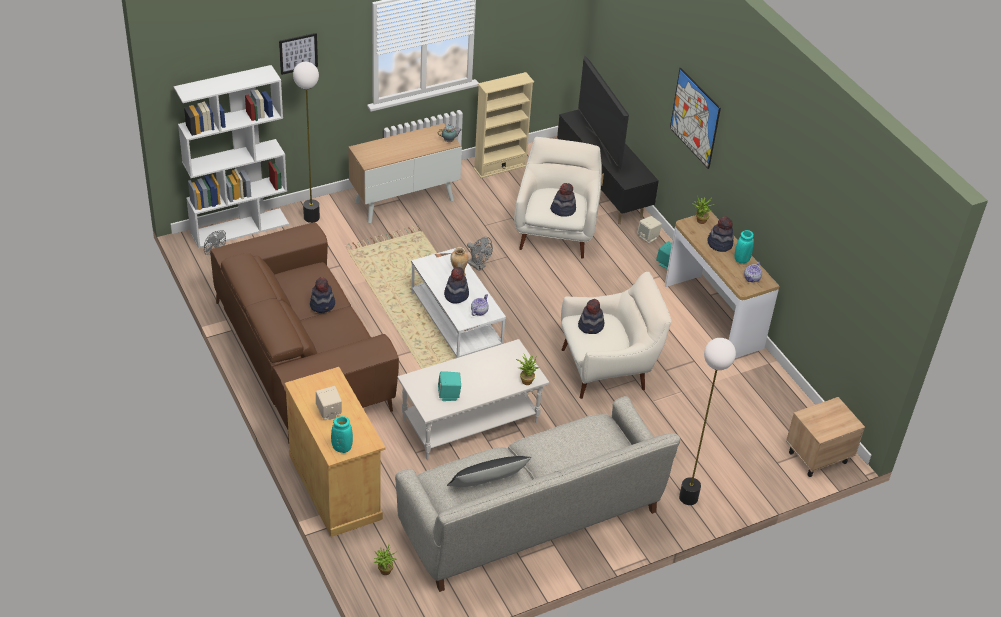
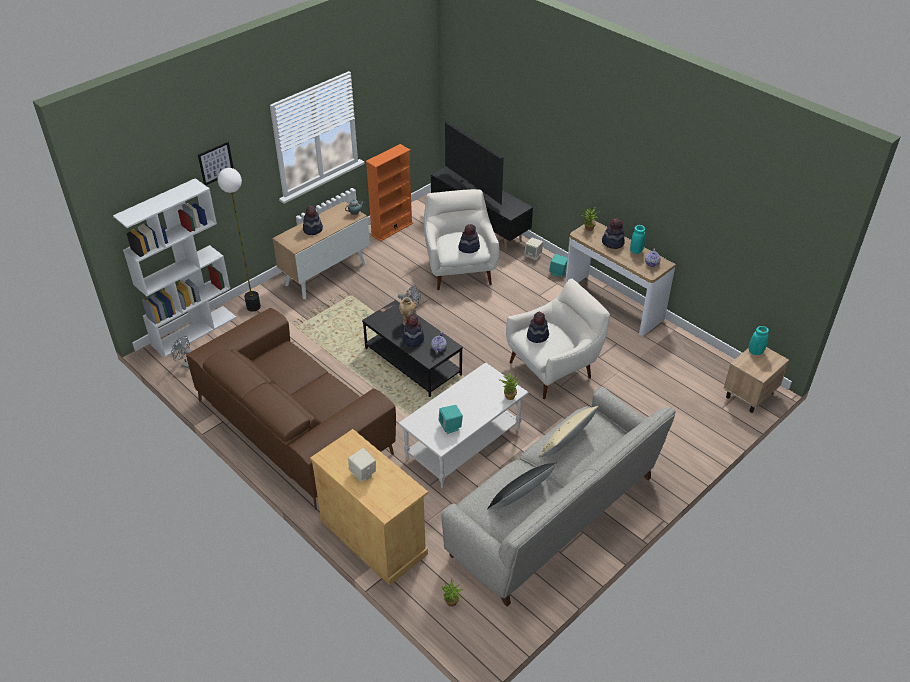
camera: 15 degrees left, 0 degrees up
hat [310,277,335,313] -> hat moved to [303,206,323,235]
turquoise vase [331,416,353,453] -> turquoise vase moved to [749,326,769,355]
white coffee table [411,248,506,358] -> black coffee table [362,300,463,397]
beige bookcase [473,72,534,178] -> orange bookcase [366,144,413,241]
picture [670,68,721,169] -> none
floor lamp [679,338,736,505] -> none
none -> beige pillow [539,406,598,457]

